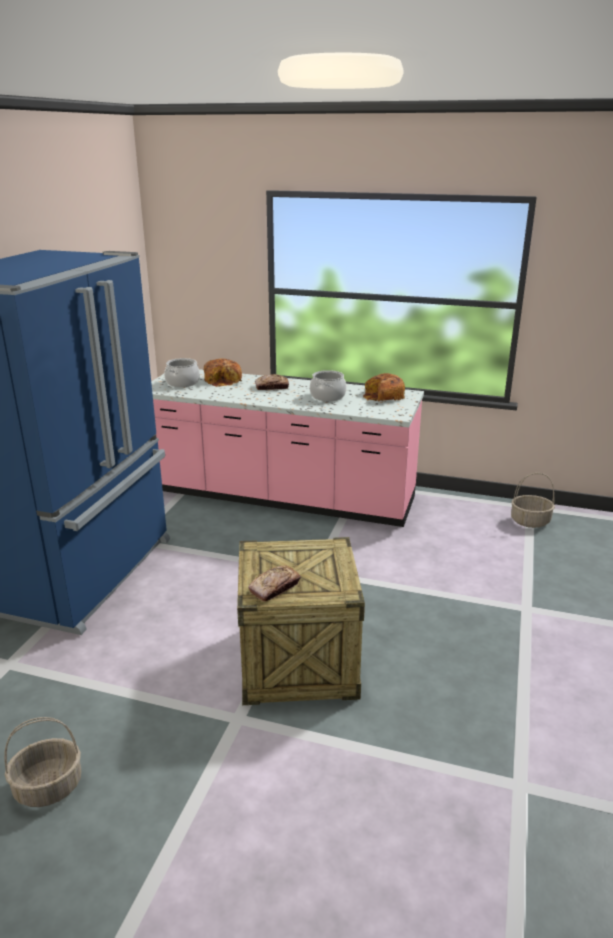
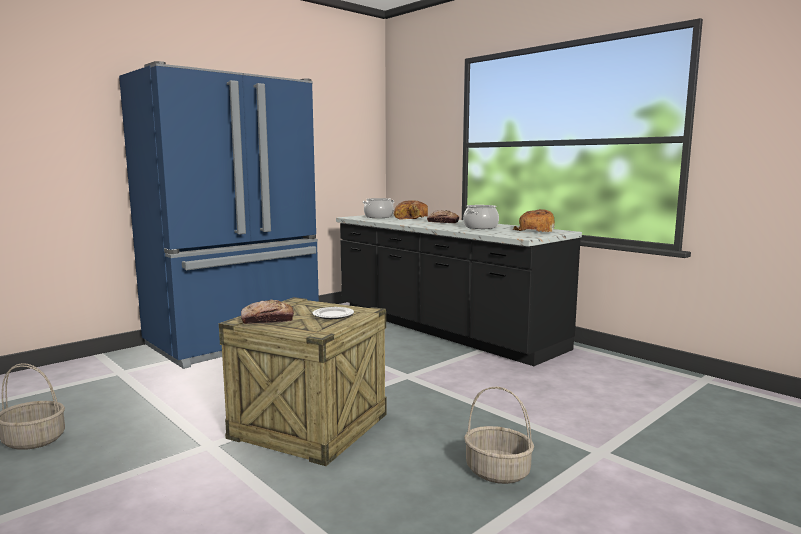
camera: 30 degrees right, 15 degrees down
pink counter [151,369,424,527] -> black counter [336,214,582,366]
basket [511,473,555,528] -> basket moved to [464,387,534,484]
none -> plate [312,307,354,319]

